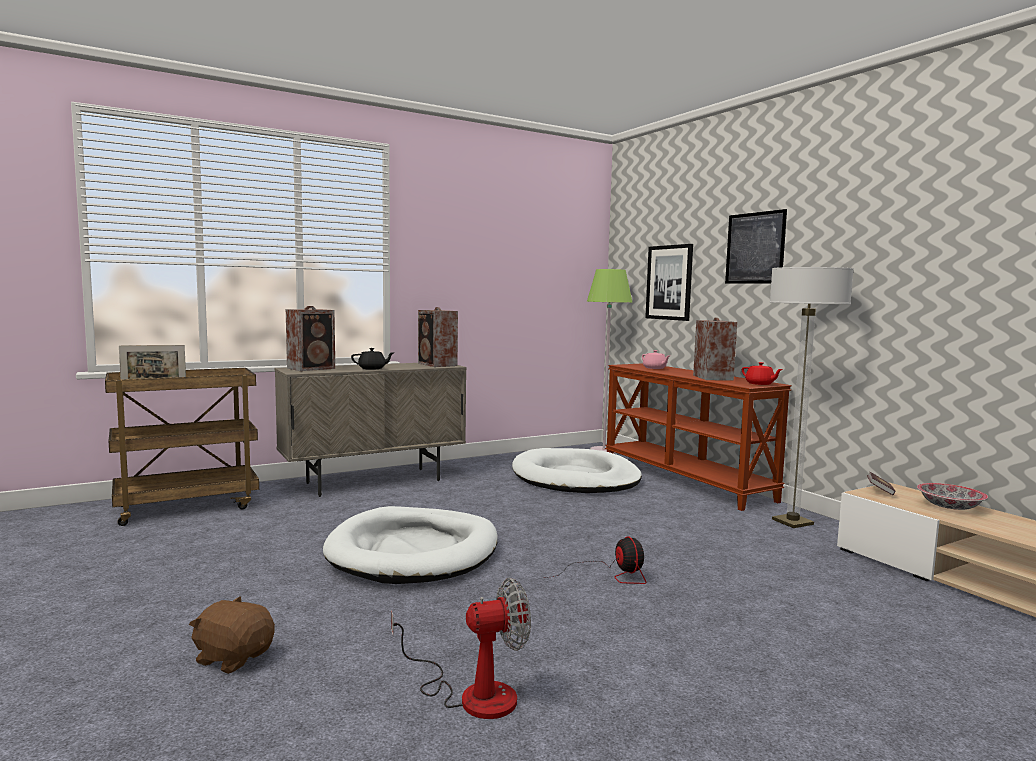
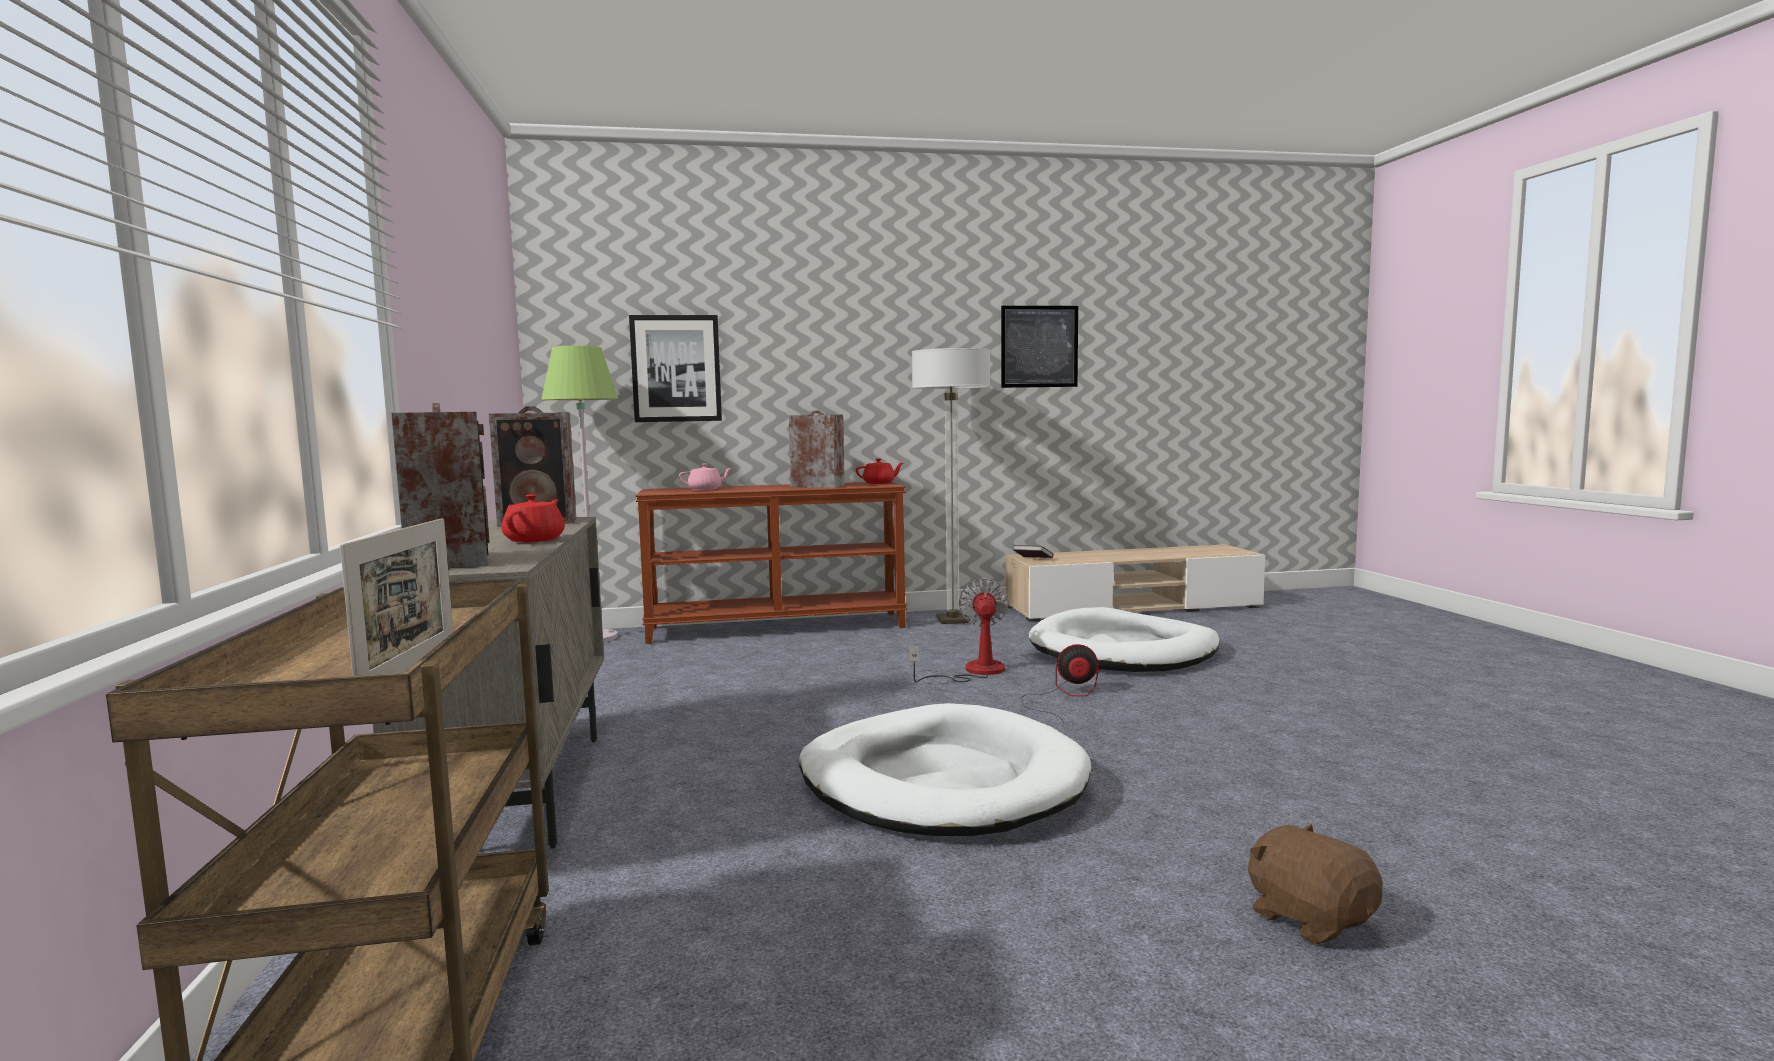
camera: 70 degrees left, 0 degrees up
brown plush toy [189,596,275,674] -> brown plush toy turned 105 degrees clockwise [1248,824,1383,944]
black teapot [351,348,395,370] -> red teapot [502,494,565,542]
fan [391,578,531,719] -> fan moved to [908,578,1009,682]
white dog bed [512,448,642,493] -> white dog bed moved to [1029,607,1220,672]
picture [725,209,787,284] -> picture moved to [1001,306,1078,388]
bowl [917,483,988,510] -> none

